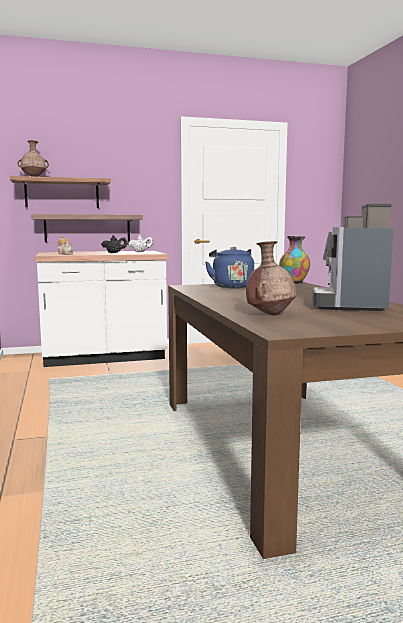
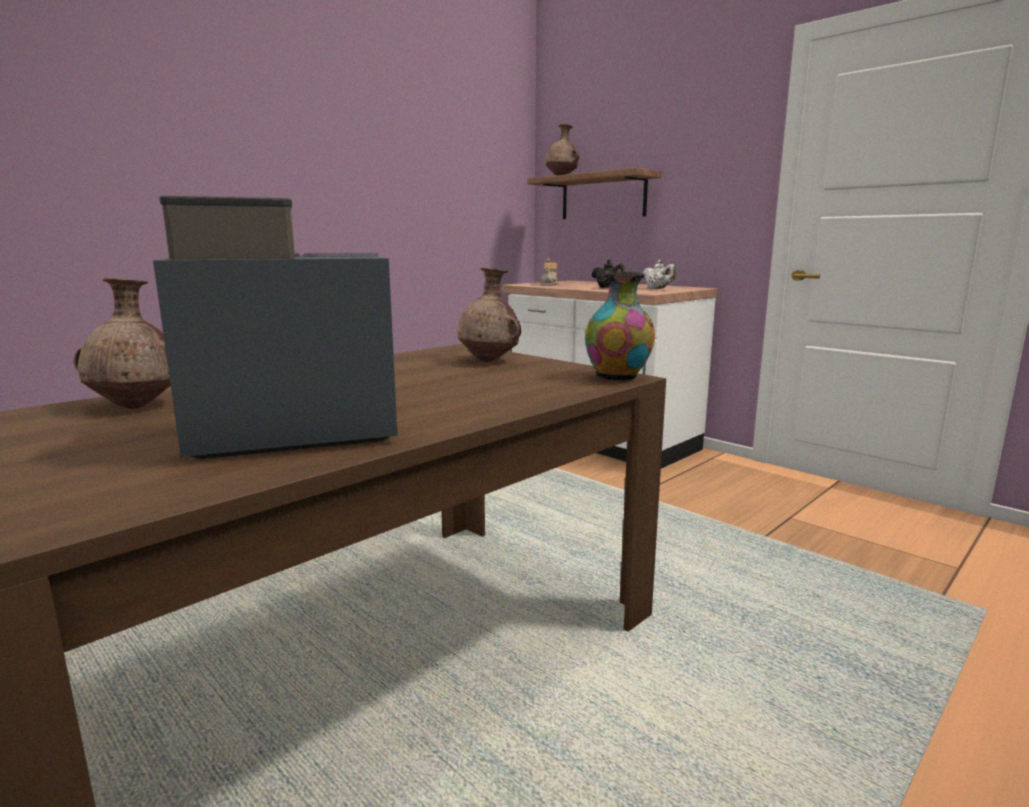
camera: 60 degrees right, 5 degrees up
shelf [31,214,143,242] -> none
blue kettle [205,247,254,288] -> brown vase [458,268,521,362]

